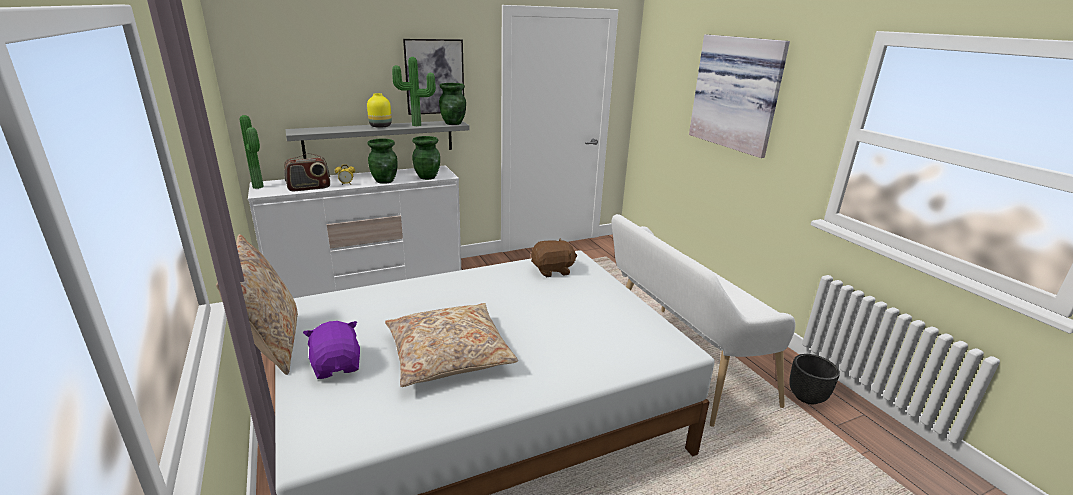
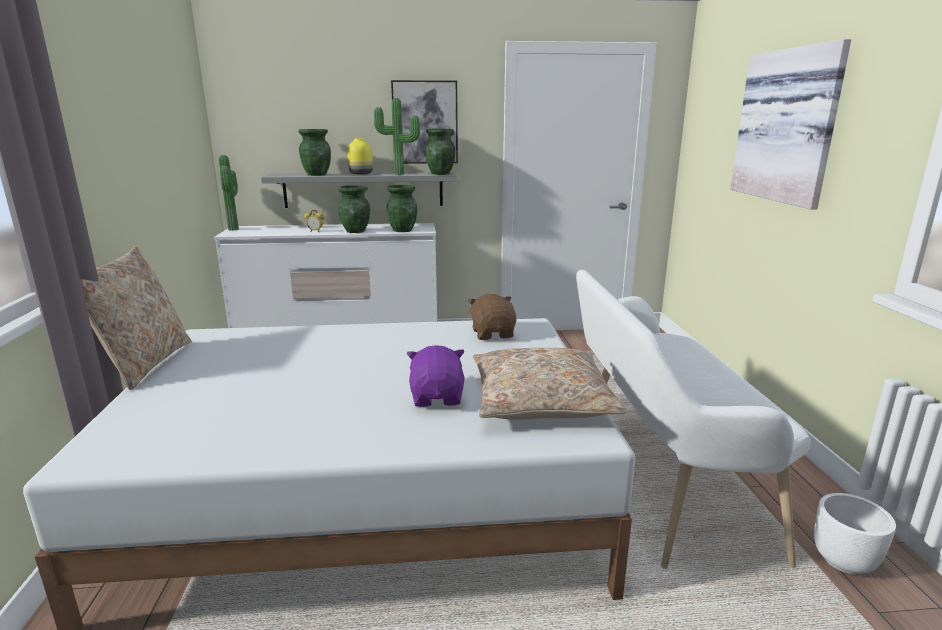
camera: 20 degrees right, 5 degrees down
radio [284,153,330,191] -> none
purple plush toy [303,321,360,379] -> purple plush toy moved to [406,345,465,407]
beige pillow [385,303,518,387] -> beige pillow moved to [473,348,627,420]
brown plush toy [531,239,577,277] -> brown plush toy turned 105 degrees counterclockwise [468,294,517,340]
black planter [789,354,840,404] -> white planter [814,493,896,574]
none -> green vase [298,129,331,176]

